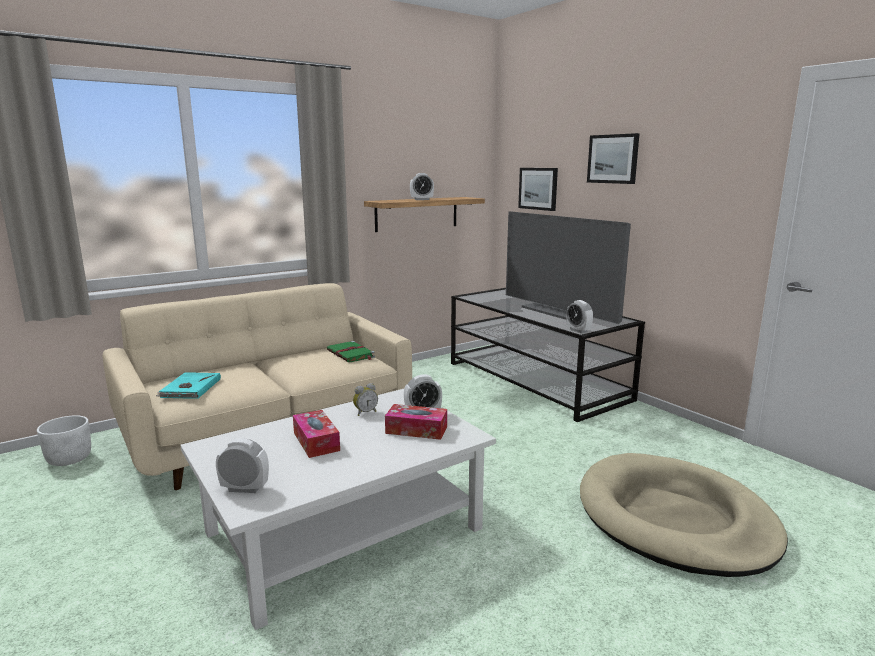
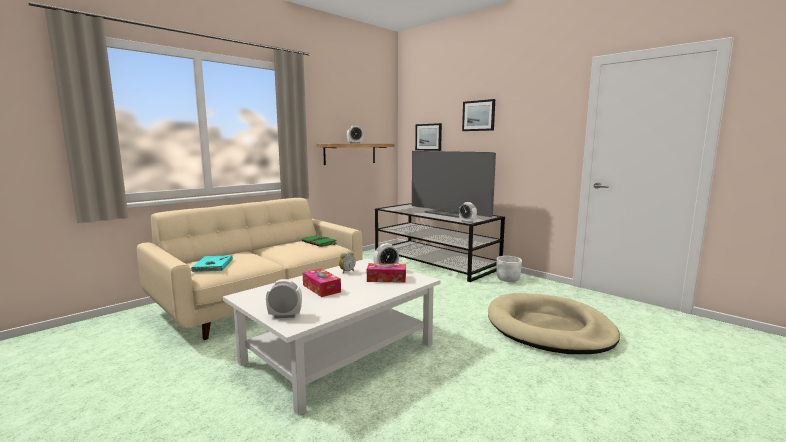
camera: 10 degrees left, 5 degrees down
white planter [37,415,91,466] -> white planter moved to [496,256,522,282]

